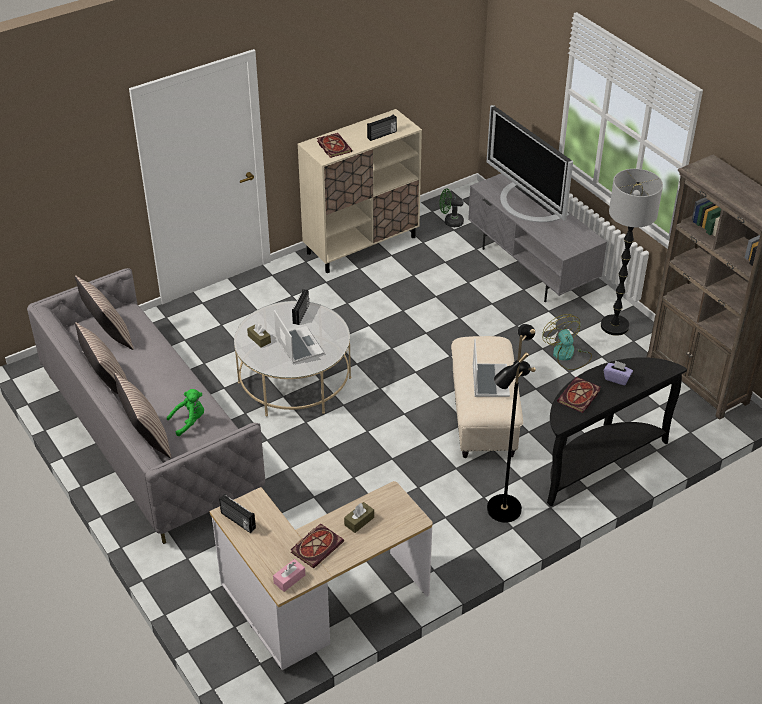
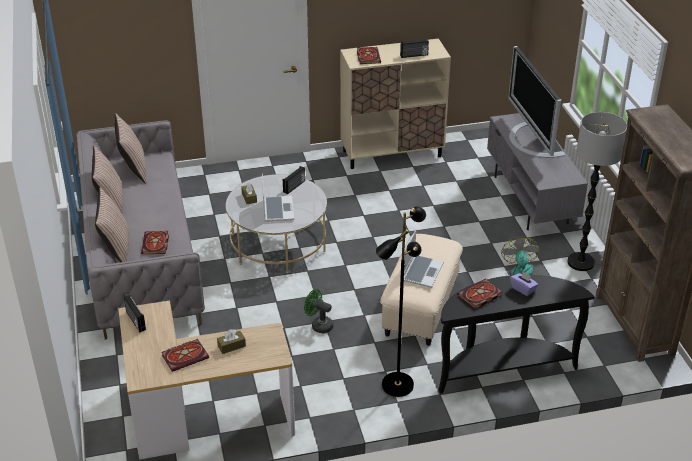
camera: 20 degrees right, 5 degrees down
green plush toy [167,389,204,436] -> book [141,231,169,254]
pink tissue box [273,559,305,592] -> none
green fan [439,188,464,227] -> green fan moved to [304,289,333,333]

